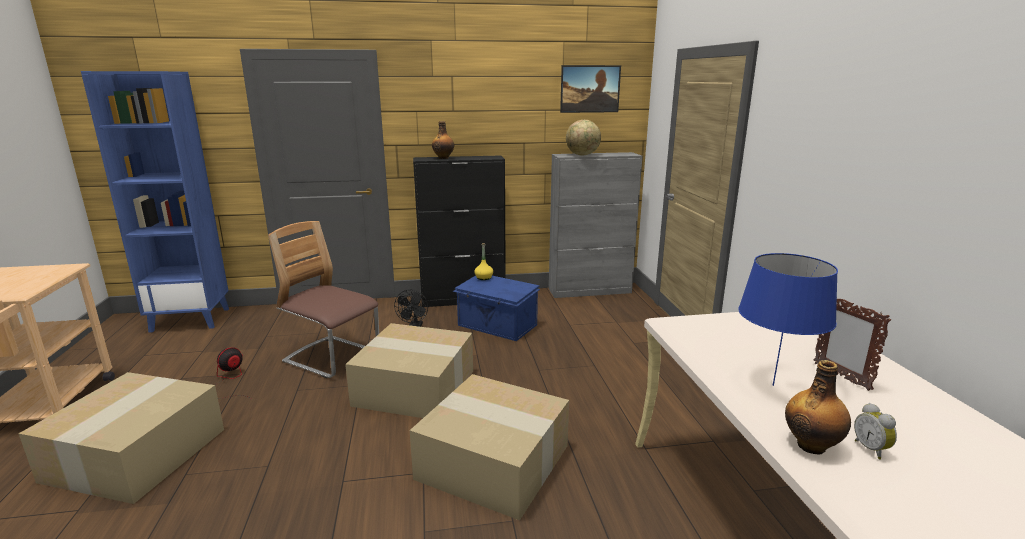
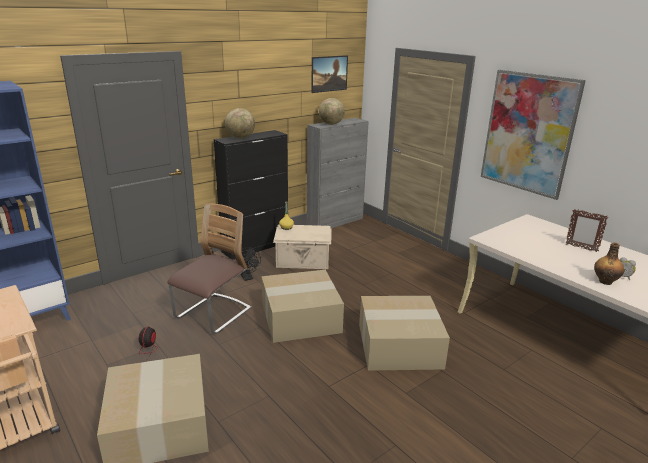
camera: 30 degrees left, 5 degrees up
chair [268,221,379,378] -> chair turned 120 degrees clockwise [167,204,251,334]
bottle [432,121,454,159] -> globe [225,108,255,139]
blue storage box [453,275,540,341] -> beige storage box [273,224,332,269]
blue table lamp [738,253,838,386] -> none
none -> picture [481,70,586,200]

